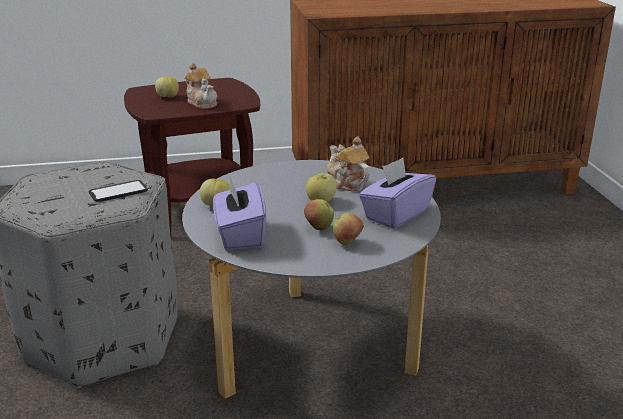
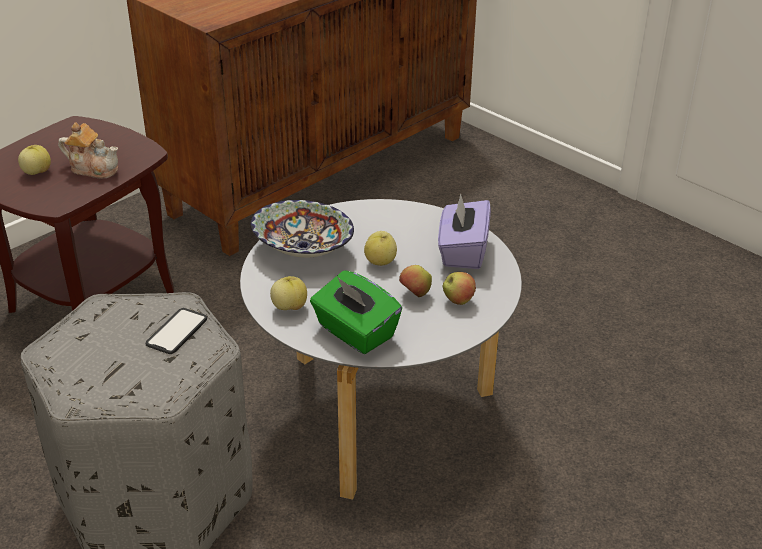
camera: 35 degrees left, 10 degrees up
purple tissue box [213,177,266,250] -> green tissue box [310,270,402,354]
teapot [327,136,370,191] -> none
none -> bowl [251,200,354,258]

